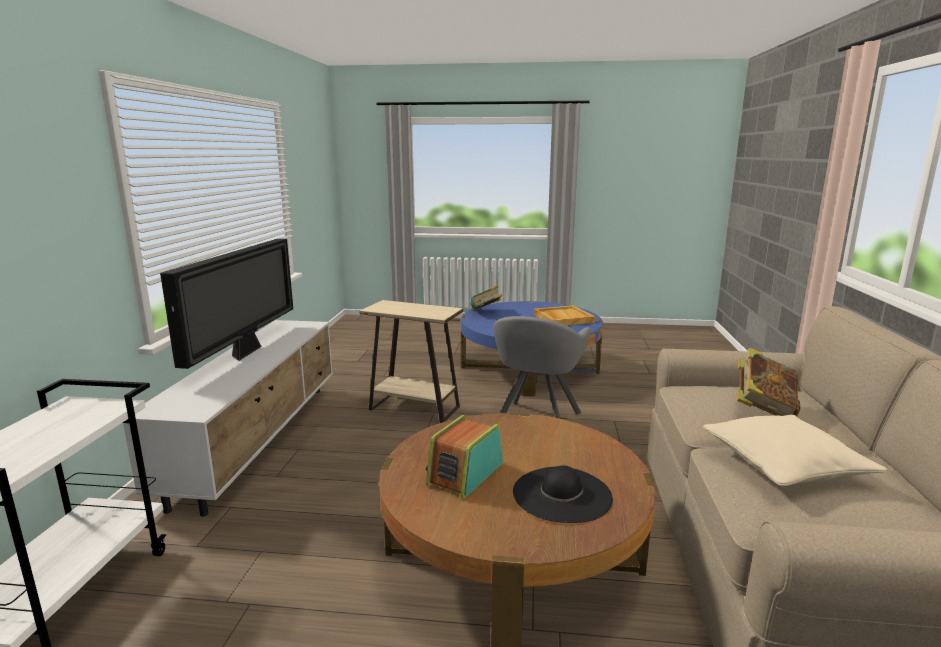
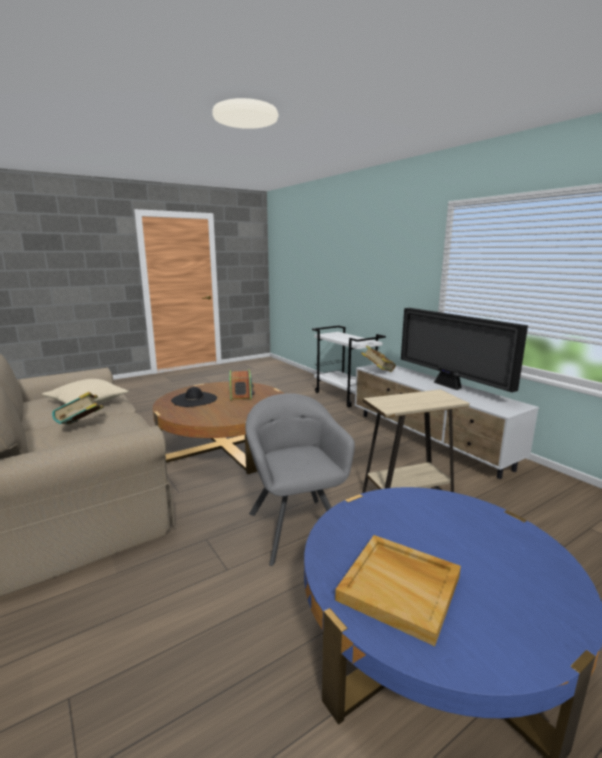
camera: 140 degrees right, 0 degrees up
book [470,285,502,310] -> book moved to [361,346,396,372]

